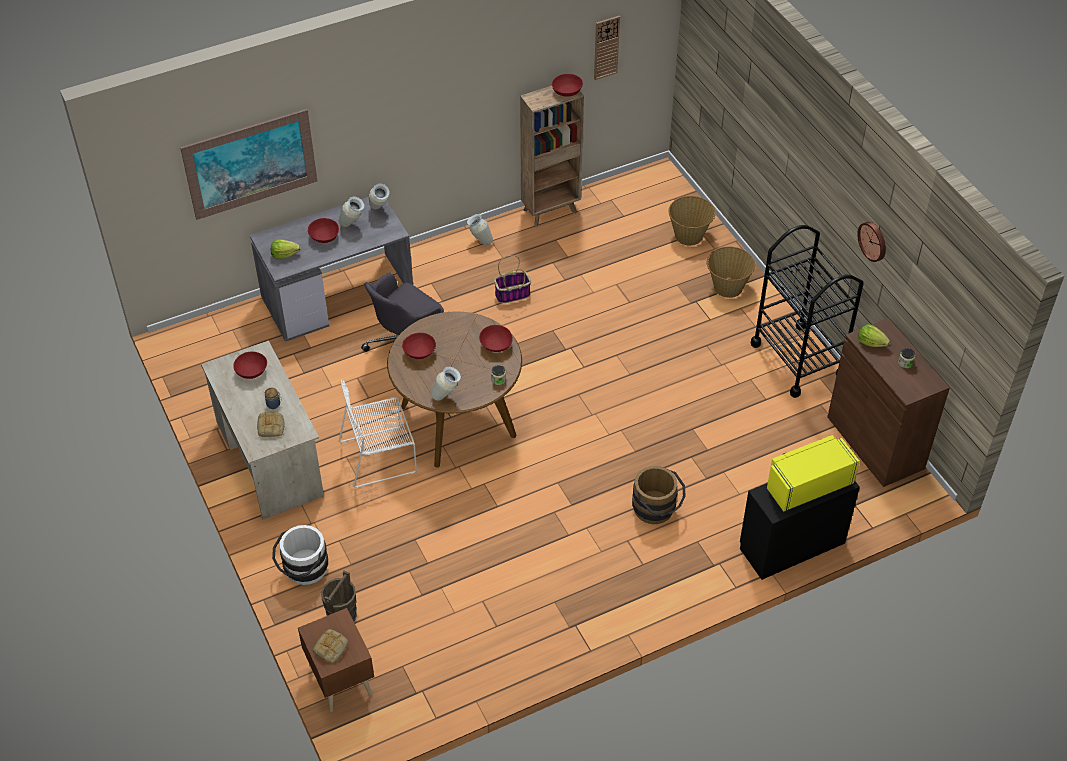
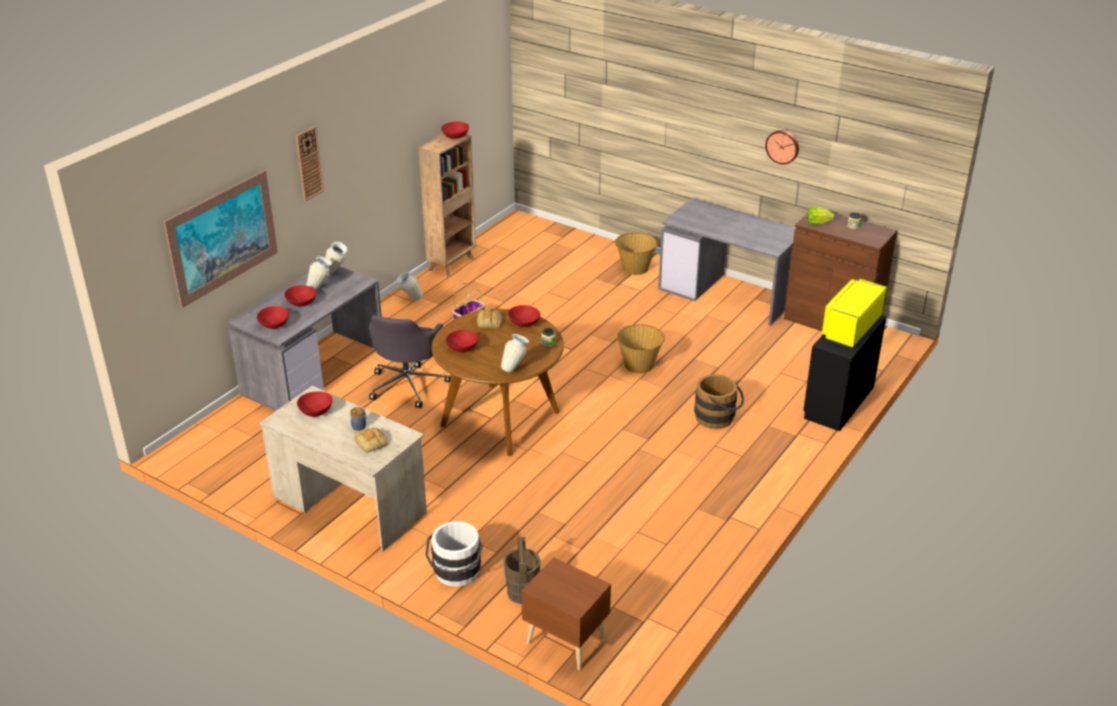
camera: 30 degrees left, 15 degrees down
lettuce [271,240,301,259] -> red bowl [257,306,289,329]
bread [313,629,348,663] -> bread moved to [477,309,502,328]
white chair [339,380,417,488] -> none
wall clock [594,16,620,80] -> wall clock moved to [296,126,324,201]
basket [669,196,716,246] -> basket moved to [617,324,665,374]
black cart [751,225,864,398] -> grey desk [658,198,796,326]

